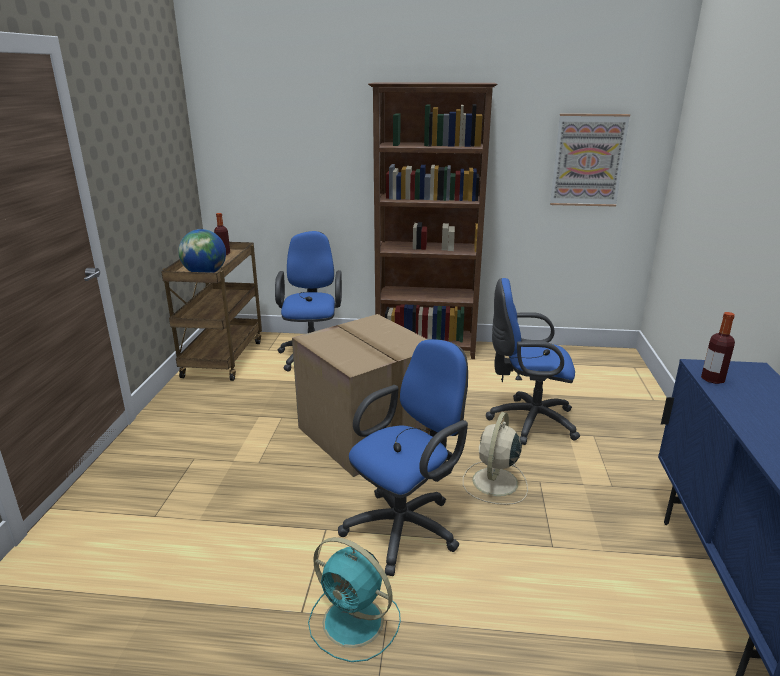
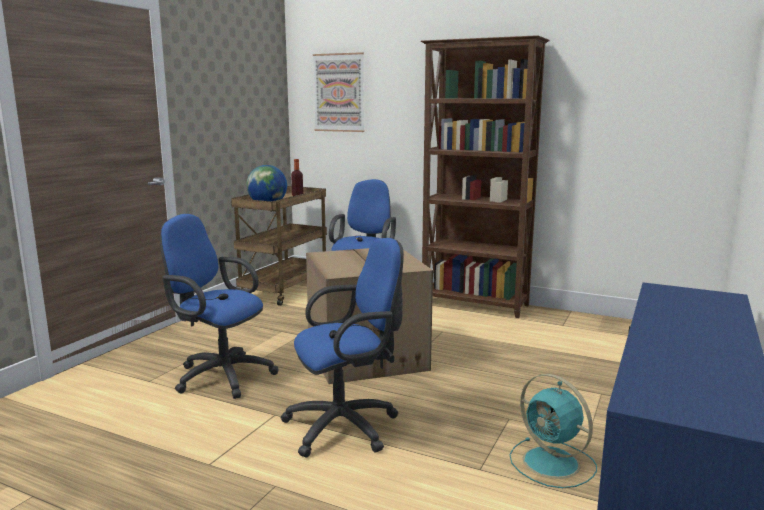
camera: 20 degrees right, 10 degrees down
turquoise fan [308,537,401,662] -> turquoise fan moved to [509,374,597,488]
beige fan [463,412,528,505] -> none
blue office chair [486,278,580,445] -> blue office chair moved to [160,214,278,399]
picture [550,114,630,207] -> picture moved to [313,52,364,132]
bottle [701,312,735,384] -> none

